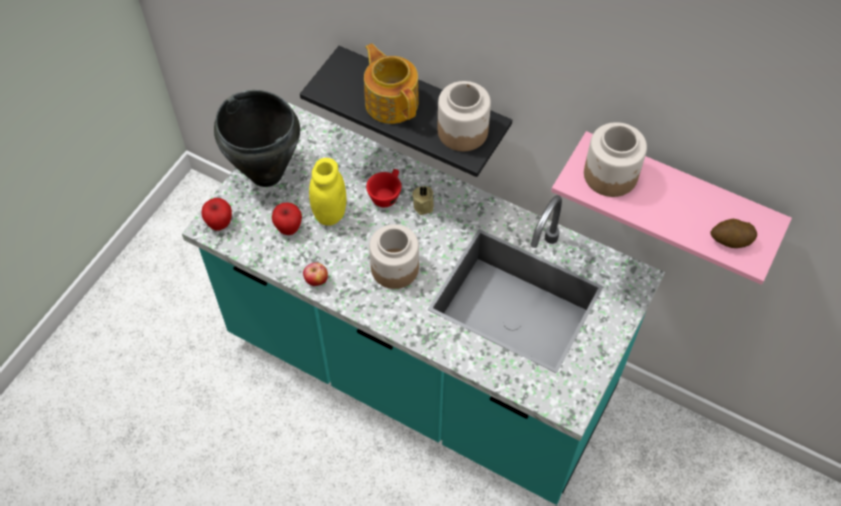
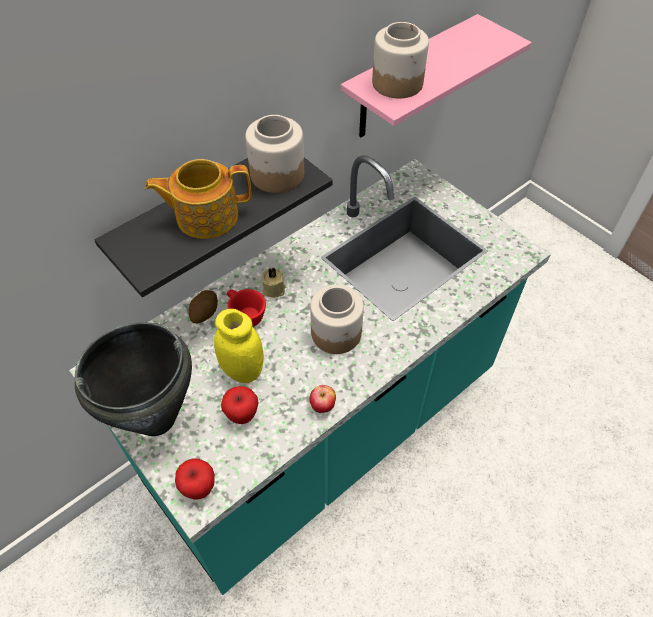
camera: 70 degrees left, 5 degrees down
potato [710,219,757,248] -> potato moved to [189,290,218,323]

